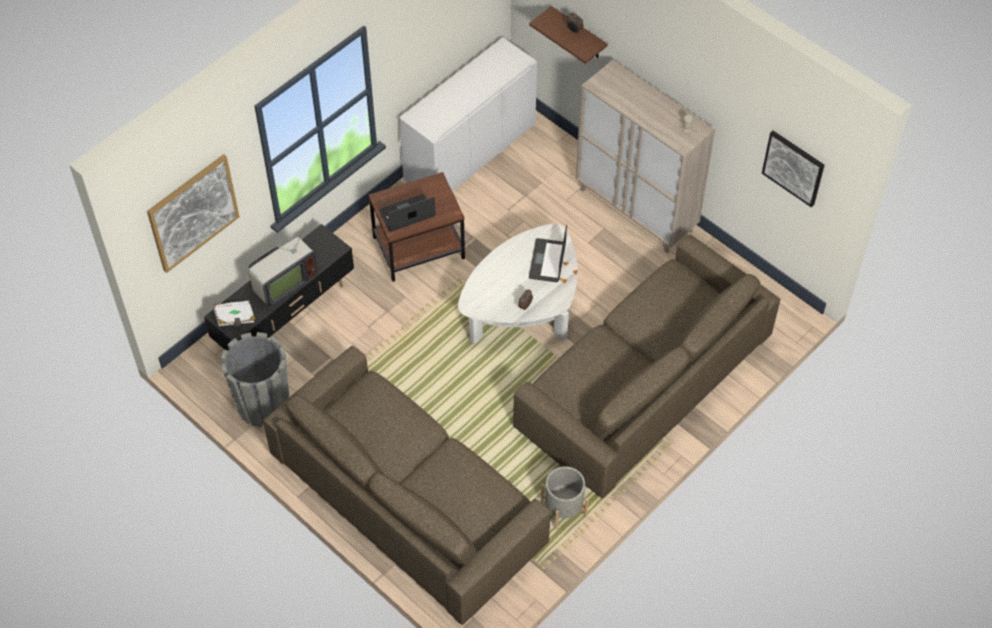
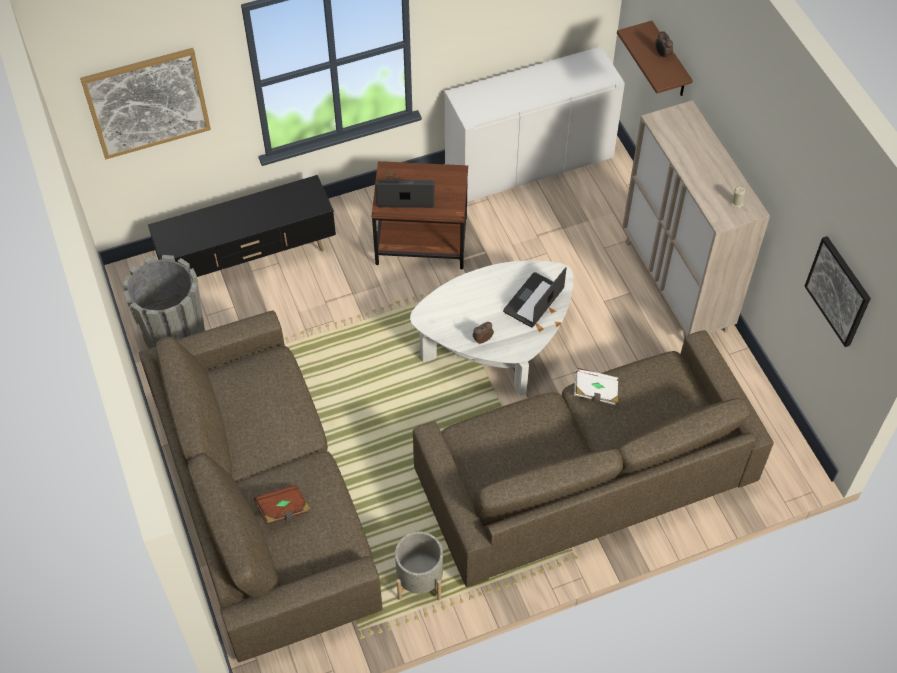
camera: 25 degrees right, 0 degrees up
white book [213,301,256,326] -> white book moved to [574,368,618,405]
television [248,222,318,307] -> none
none -> brown book [254,485,310,525]

